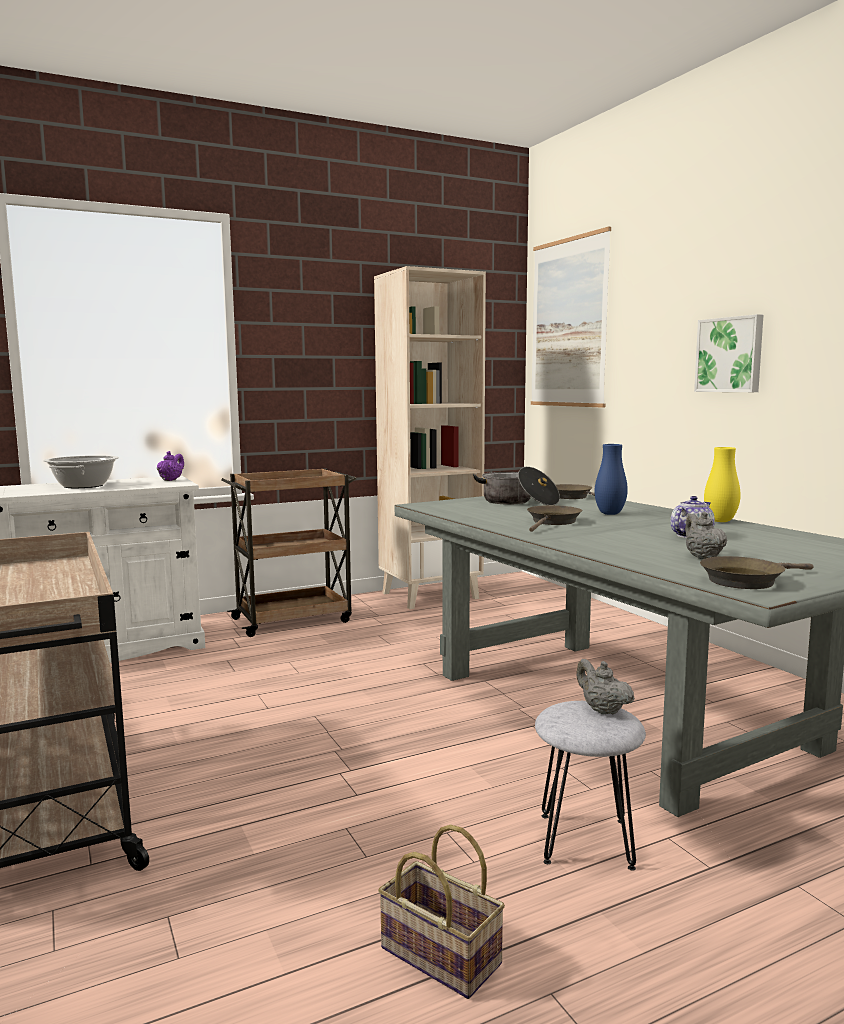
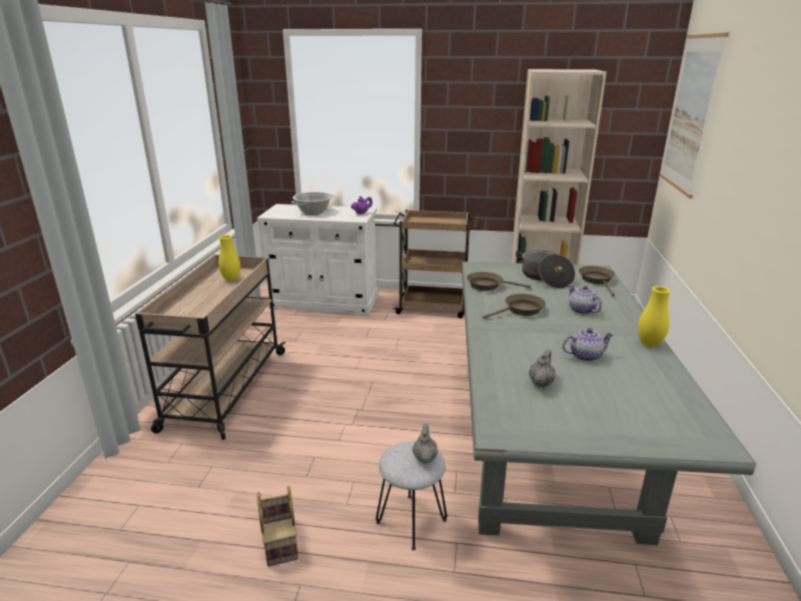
camera: 35 degrees right, 15 degrees up
blue vase [595,444,628,515] -> teapot [568,284,602,314]
picture [694,314,763,392] -> none
brown frying pan [700,556,814,589] -> brown frying pan moved to [467,272,531,291]
none -> yellow vase [219,235,241,281]

